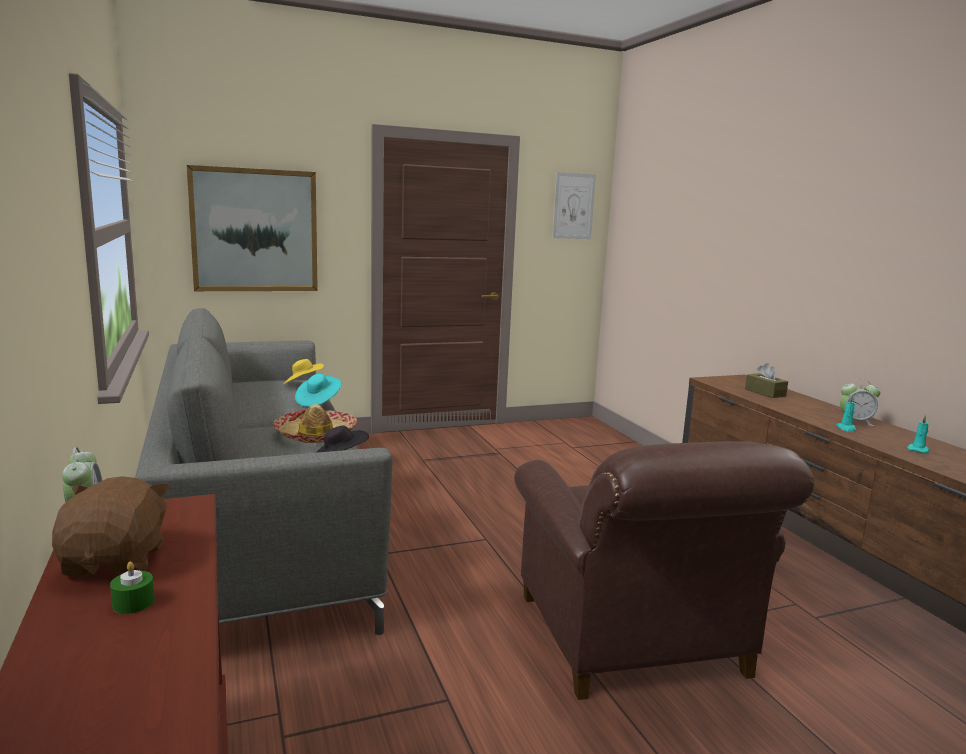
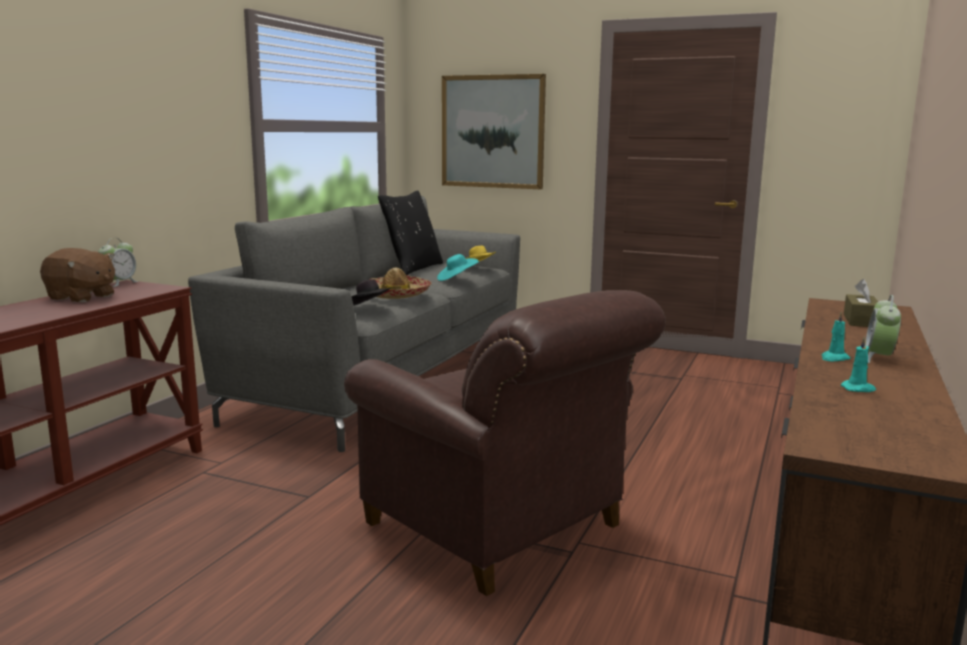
camera: 45 degrees right, 0 degrees up
brown plush toy [52,476,170,577] -> brown plush toy turned 75 degrees clockwise [40,248,115,302]
green candle [110,561,154,614] -> none
brown armchair [514,441,814,700] -> brown armchair turned 75 degrees counterclockwise [344,290,666,596]
picture [552,172,596,239] -> none
alarm clock [840,379,881,426] -> alarm clock turned 60 degrees clockwise [865,295,901,363]
none -> black pillow [378,190,443,276]

